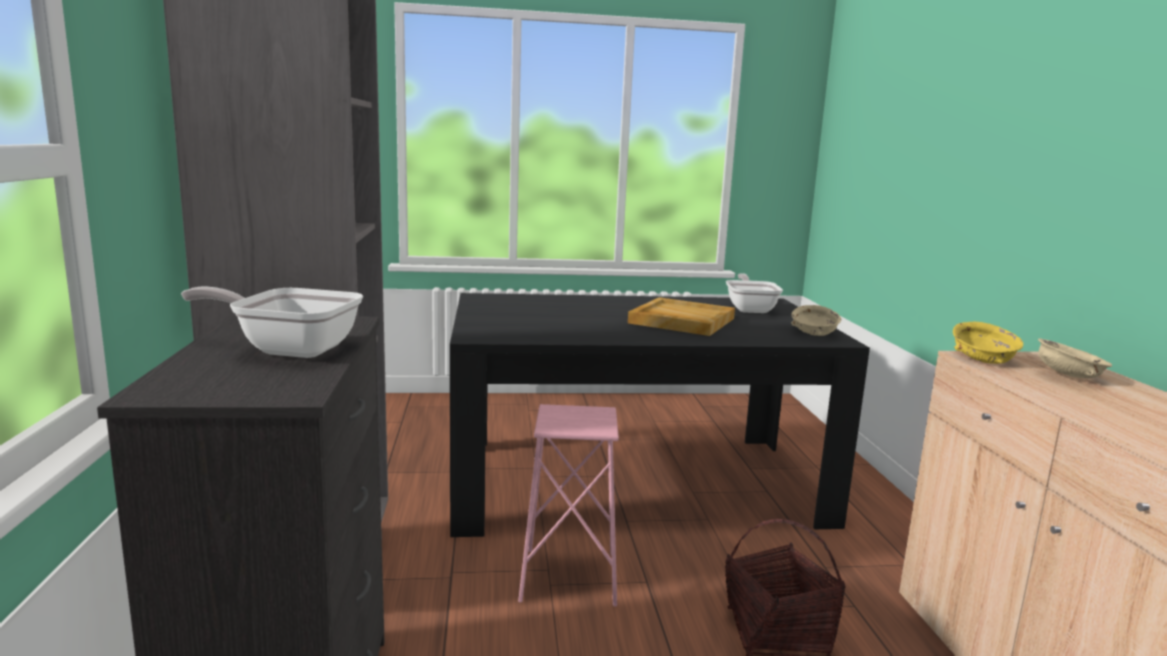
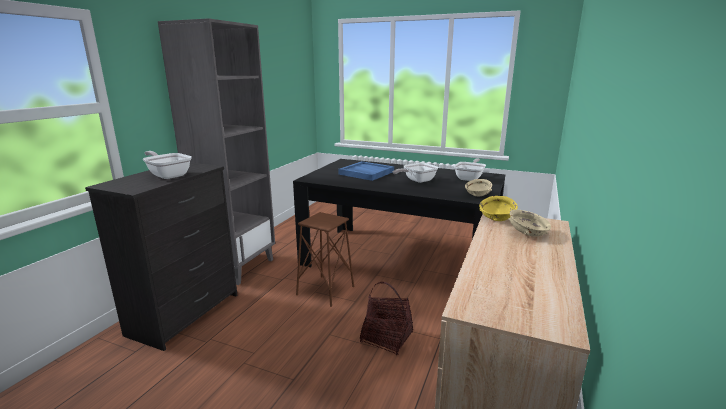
camera: 30 degrees right, 5 degrees up
pink stool [518,404,619,606] -> brown stool [296,212,354,307]
beige tray [628,297,735,336] -> frying pan [393,163,439,183]
none -> blue tray [338,161,394,181]

